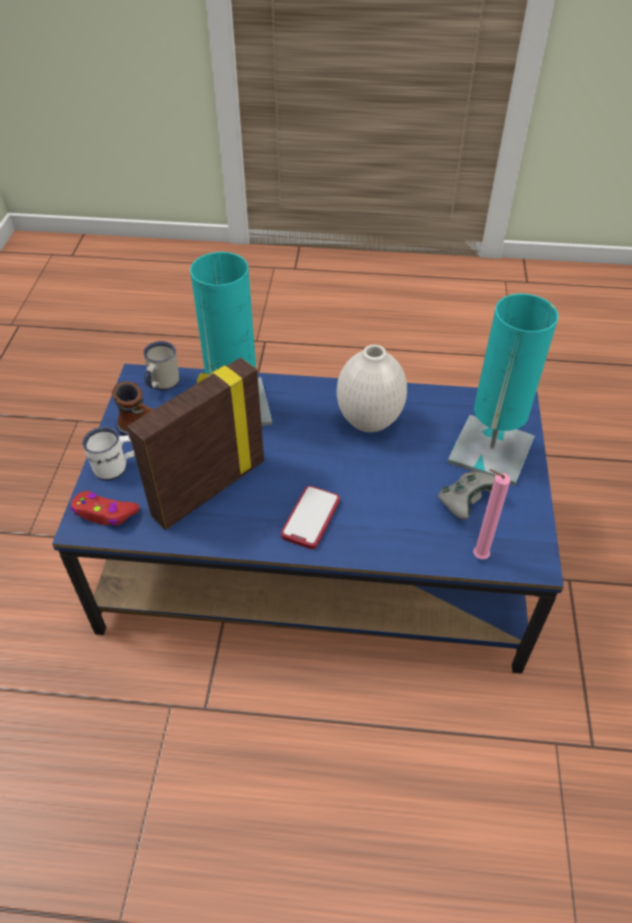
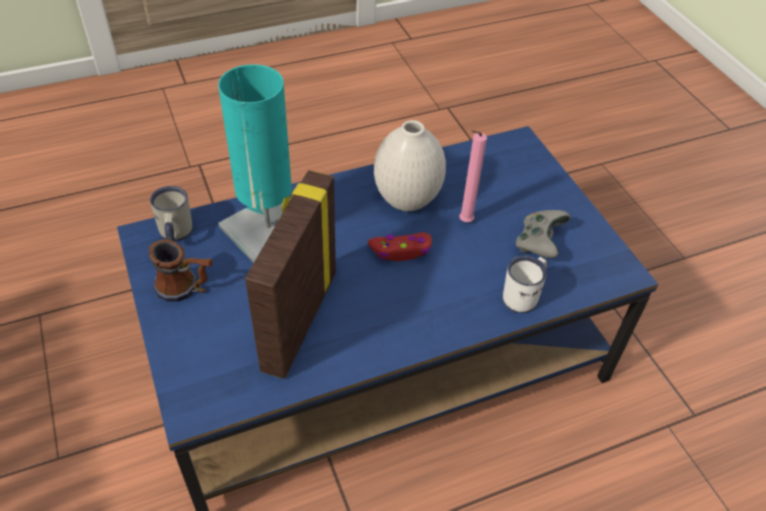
camera: 30 degrees left, 0 degrees up
red game controller [70,491,140,525] -> red game controller moved to [368,232,432,261]
white mug [82,427,135,481] -> white mug moved to [503,255,548,313]
phone [281,486,340,549] -> none
turquoise table lamp [447,294,558,486] -> none
pink candle [473,469,511,559] -> pink candle moved to [459,130,487,222]

